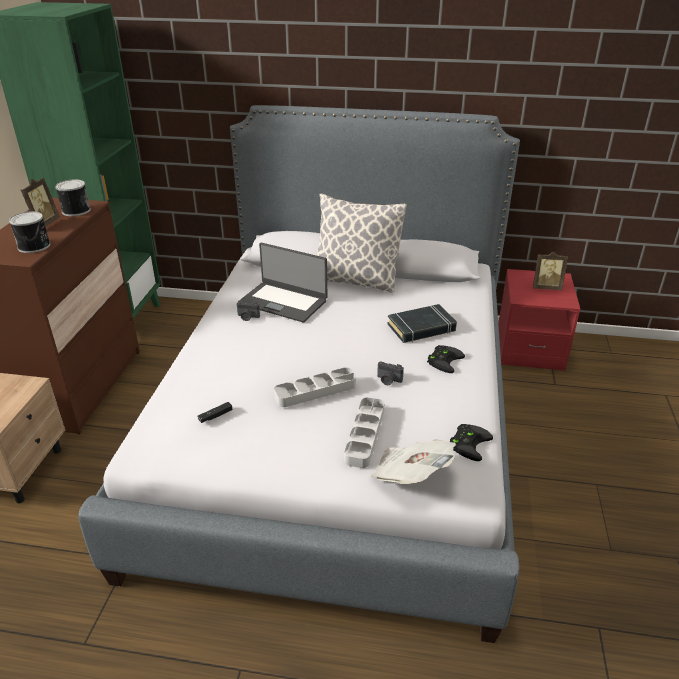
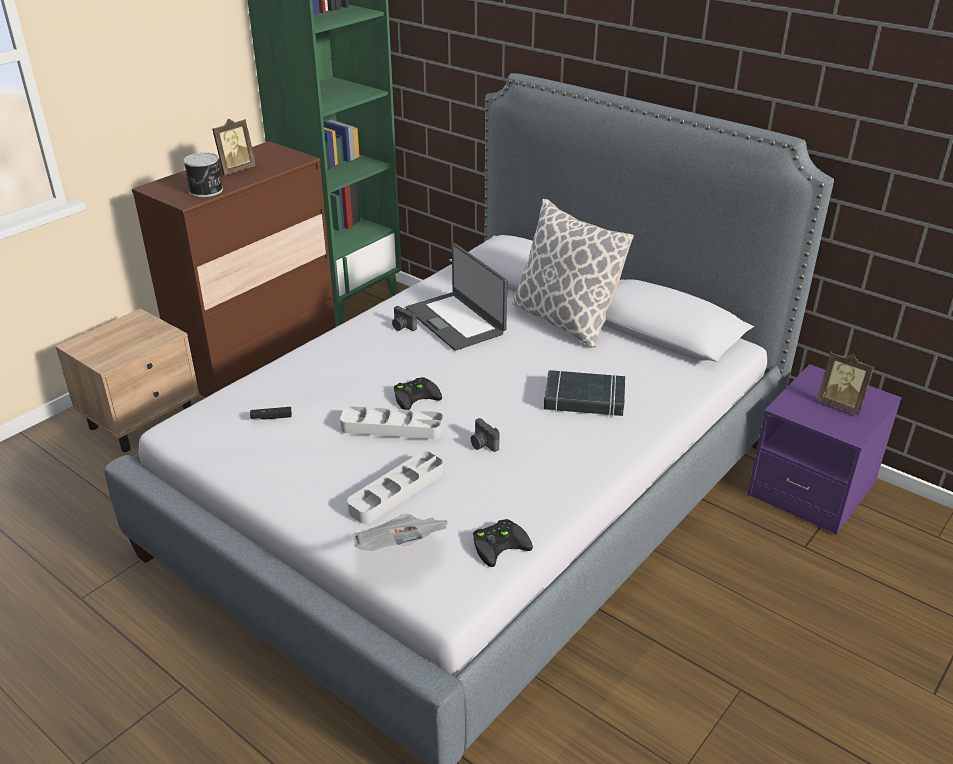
camera: 30 degrees right, 0 degrees up
can [55,179,91,216] -> none
black game controller [427,345,465,373] -> black game controller moved to [394,377,442,410]
red nightstand [498,269,581,371] -> purple nightstand [747,364,902,535]

